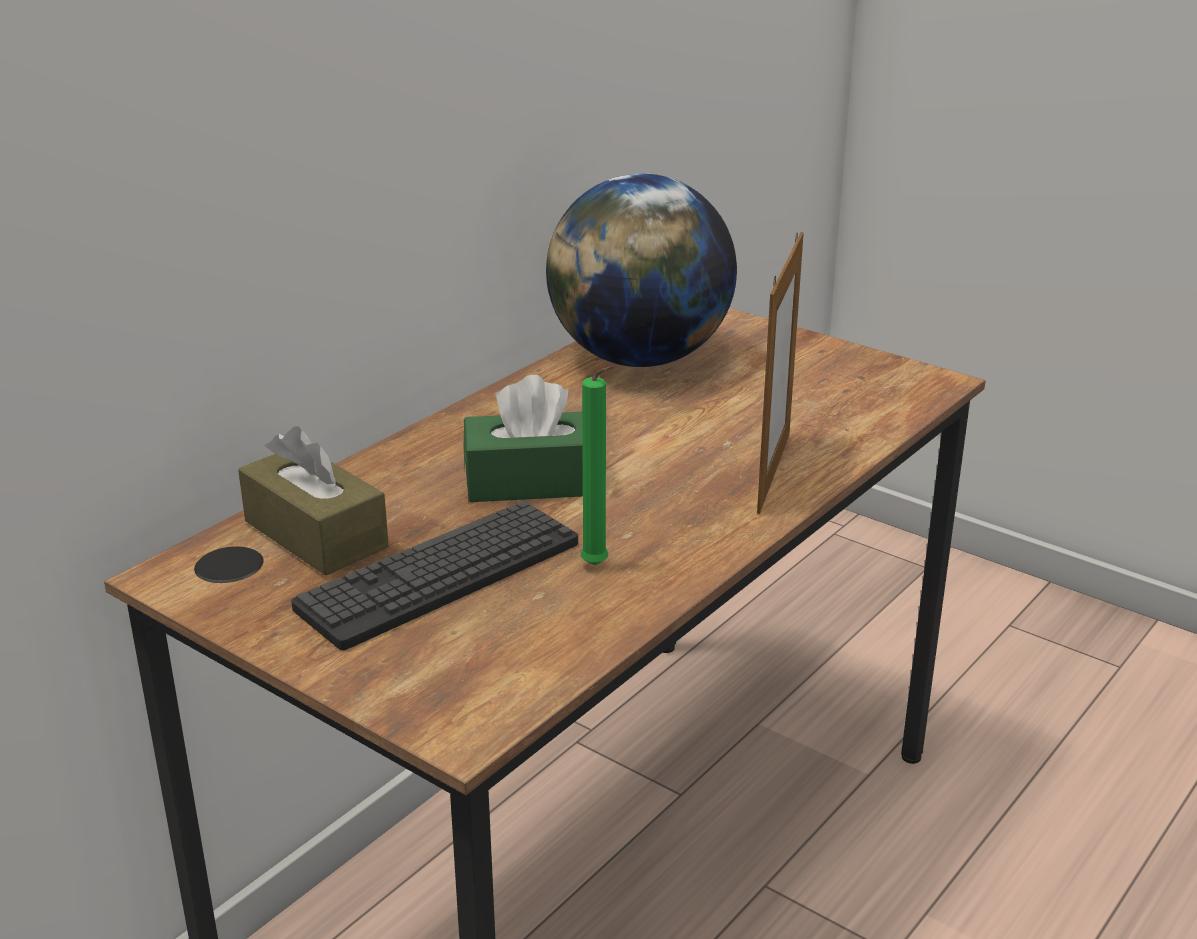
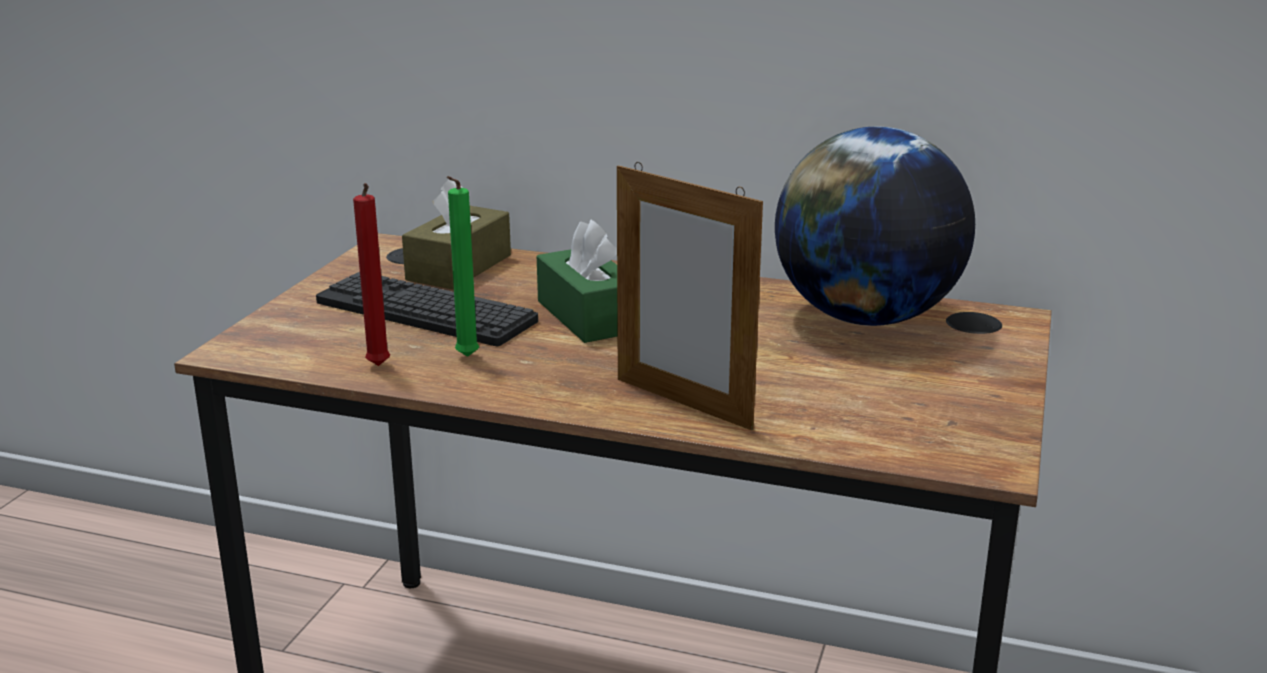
camera: 70 degrees right, 5 degrees down
picture frame [757,232,804,514] -> picture frame turned 45 degrees clockwise [617,162,763,431]
none -> red candle [353,183,390,366]

